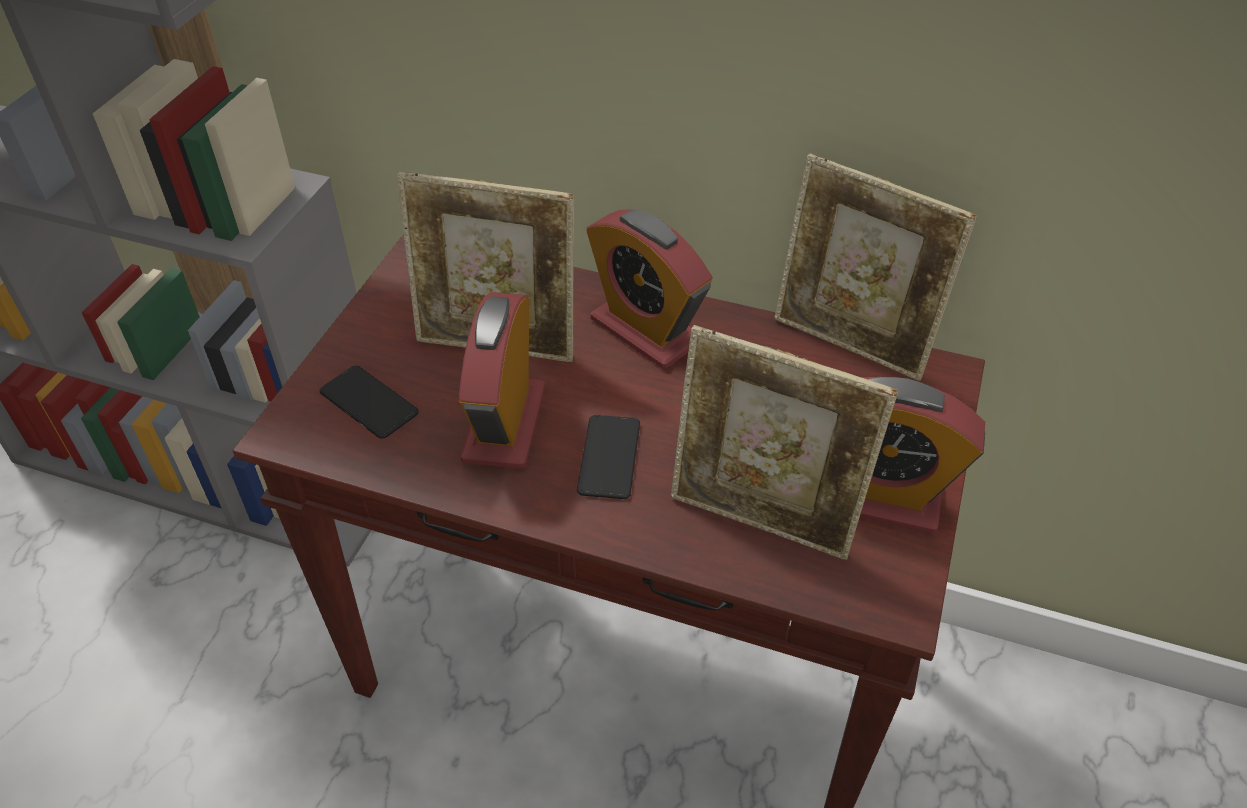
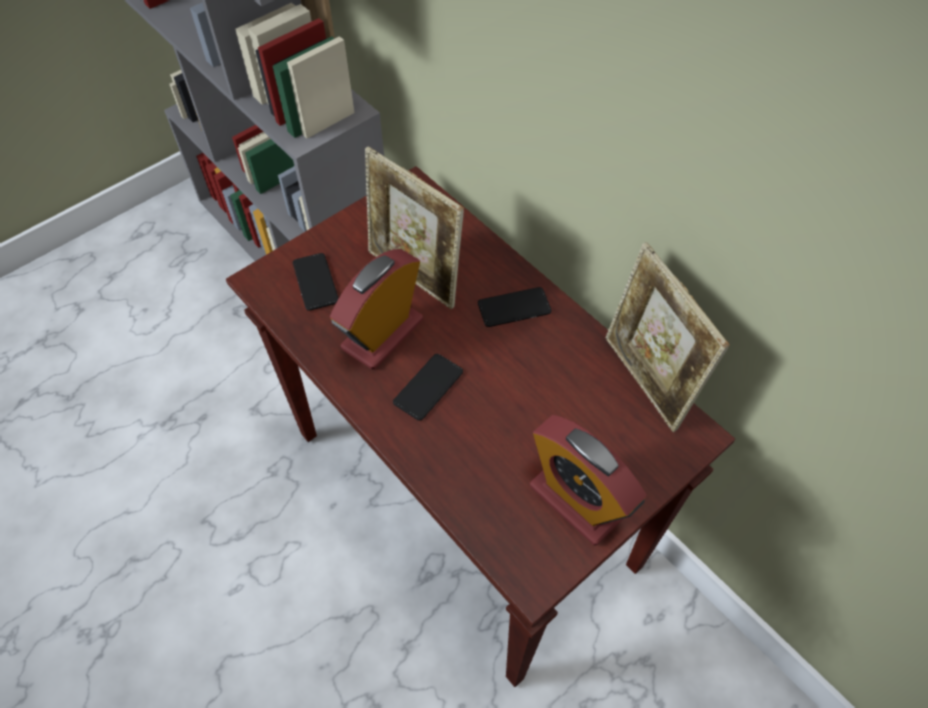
camera: 30 degrees right, 10 degrees up
alarm clock [586,209,712,369] -> phone [478,287,551,327]
picture frame [671,325,898,560] -> none

